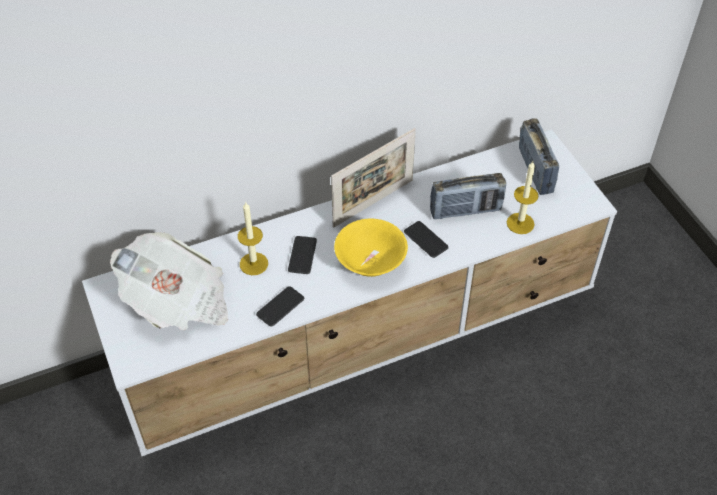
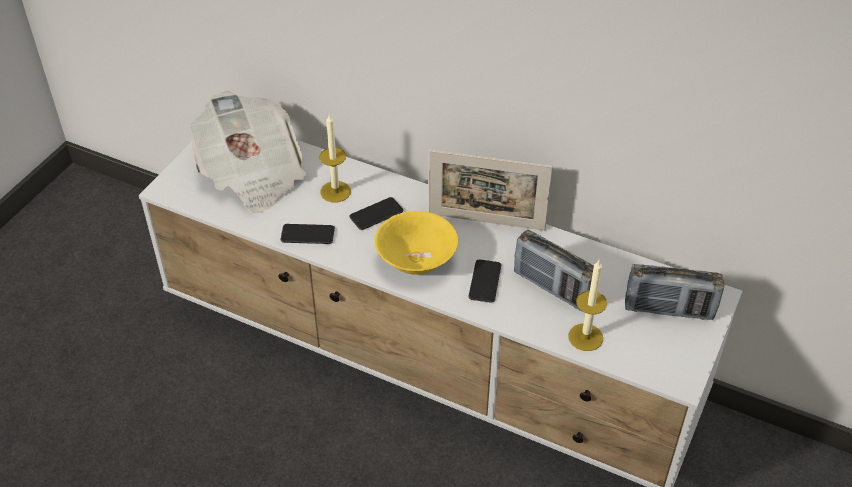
camera: 50 degrees right, 5 degrees down
radio [519,118,559,195] -> radio turned 60 degrees clockwise [625,264,724,320]

